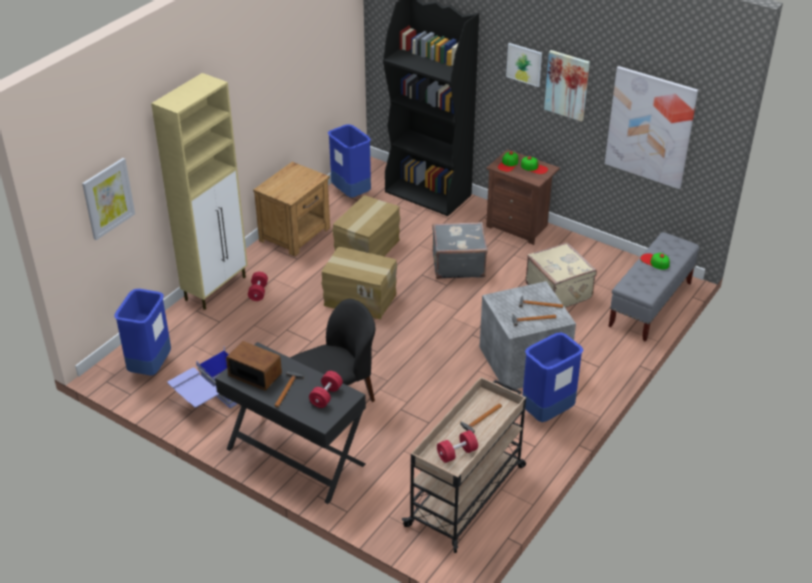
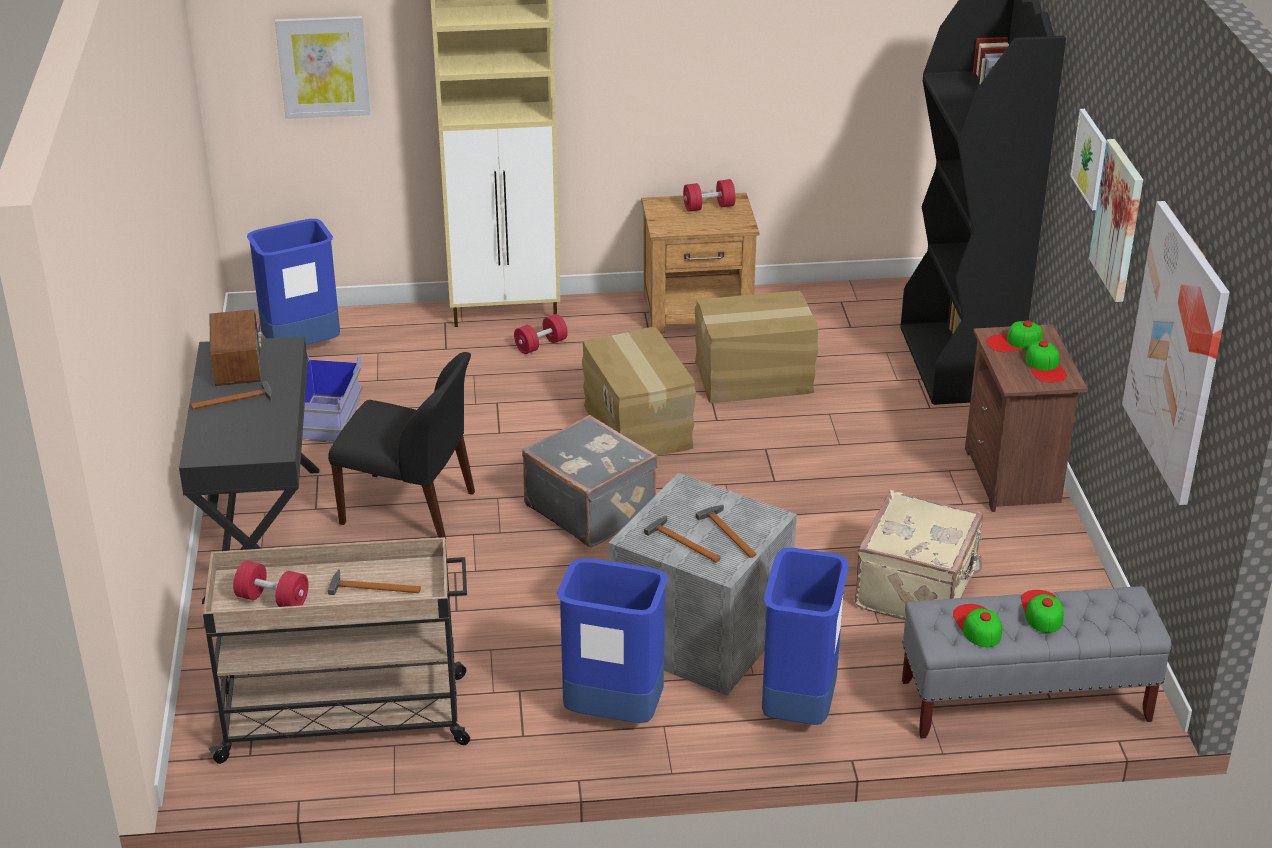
camera: 50 degrees right, 5 degrees down
red dumbbell [309,371,343,408] -> red dumbbell moved to [683,179,736,212]
blue trash can [328,124,371,198] -> blue trash can moved to [762,548,848,725]
grey suitcase [432,222,488,279] -> grey suitcase moved to [522,415,658,548]
none -> cap [953,604,1002,647]

